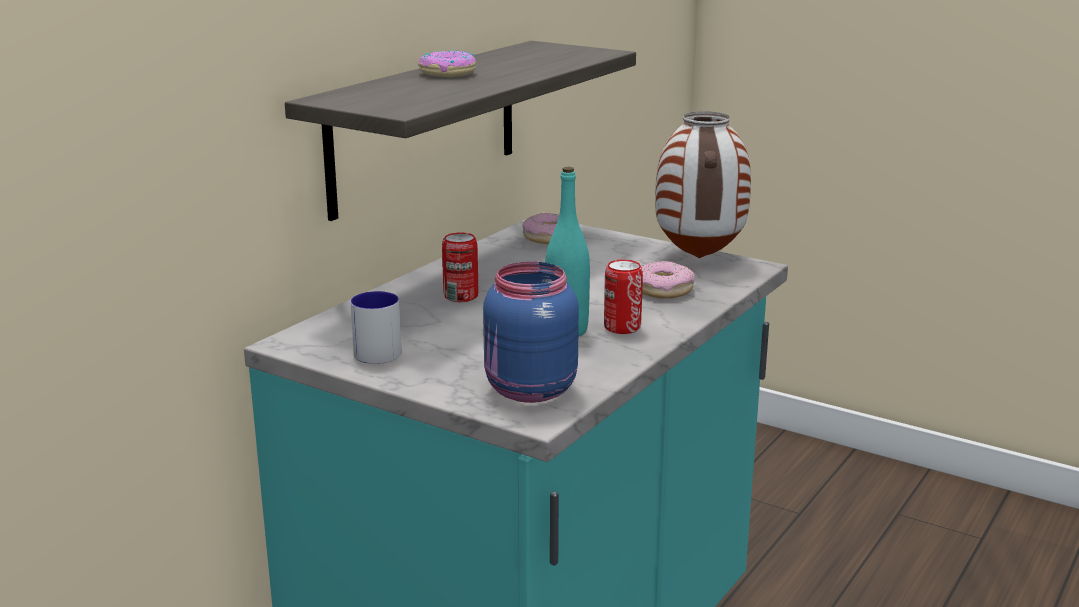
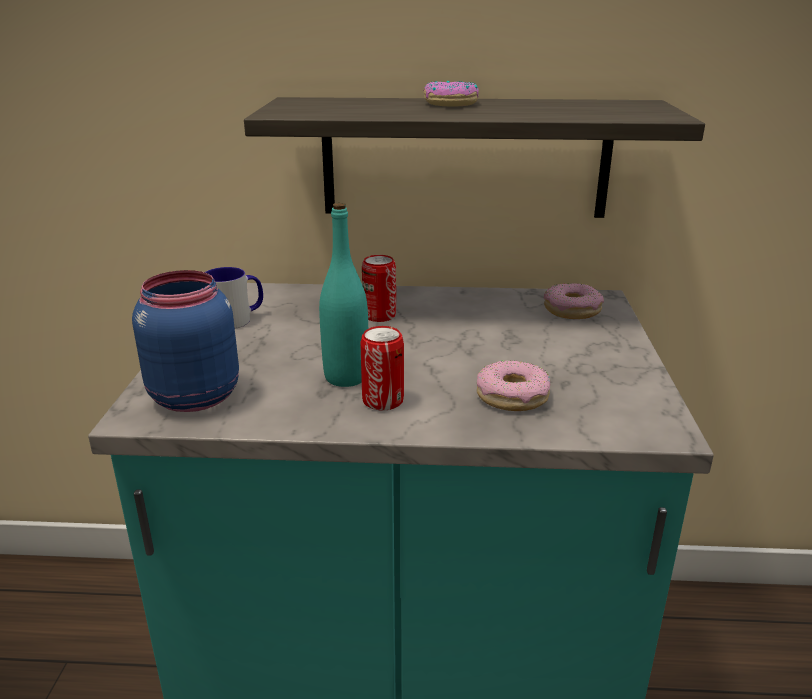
camera: 60 degrees right, 5 degrees up
vase [655,111,751,258] -> none

